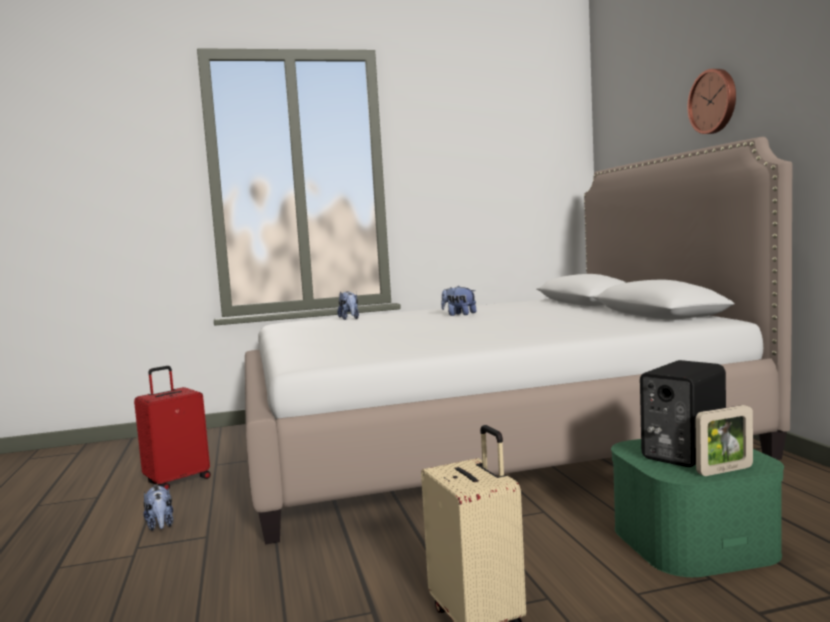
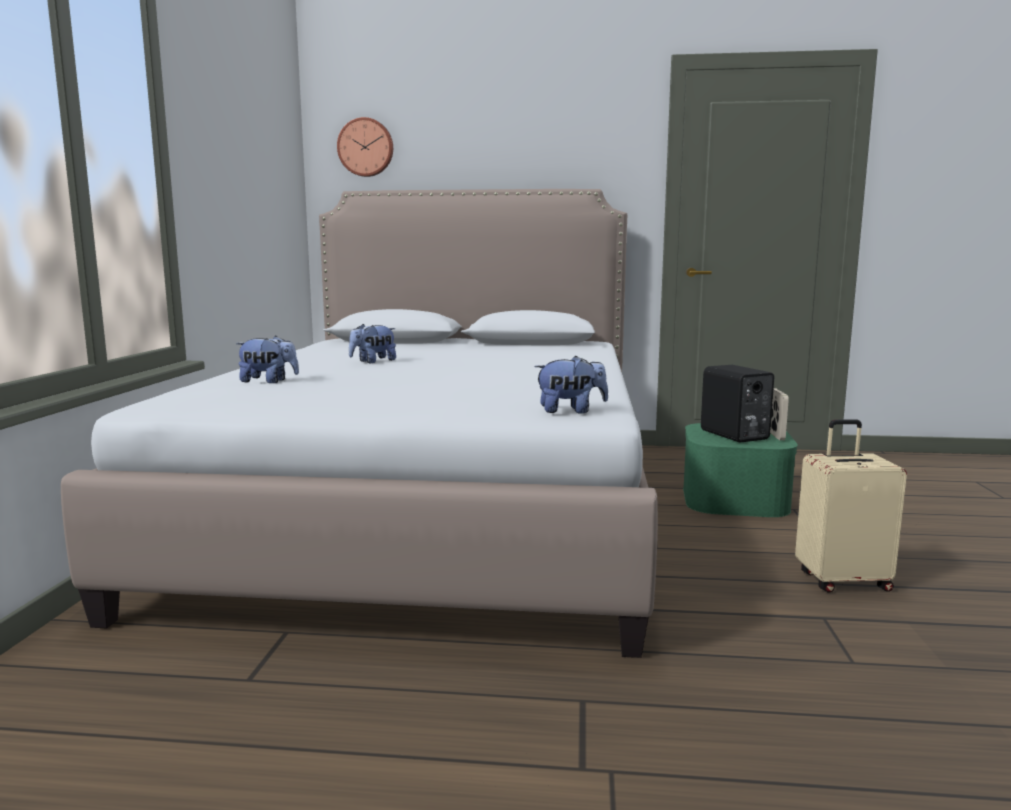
camera: 70 degrees left, 5 degrees up
red suitcase [134,366,211,491] -> none
plush toy [143,485,173,531] -> plush toy moved to [534,356,608,414]
wall clock [687,69,736,134] -> wall clock moved to [337,117,393,177]

